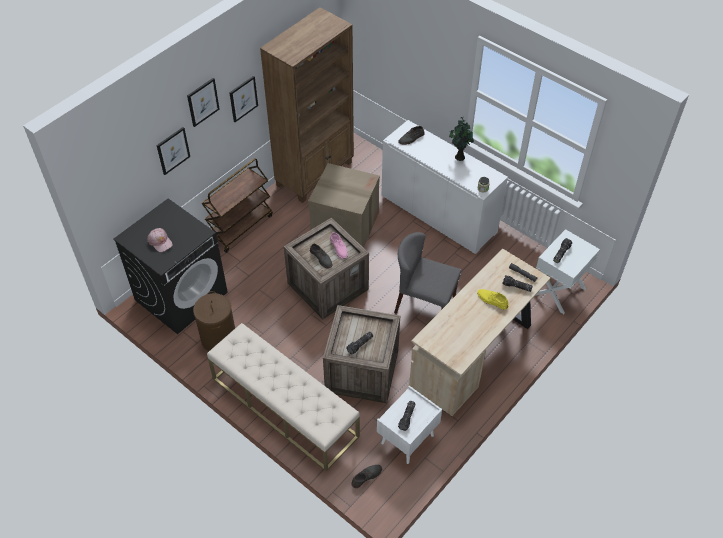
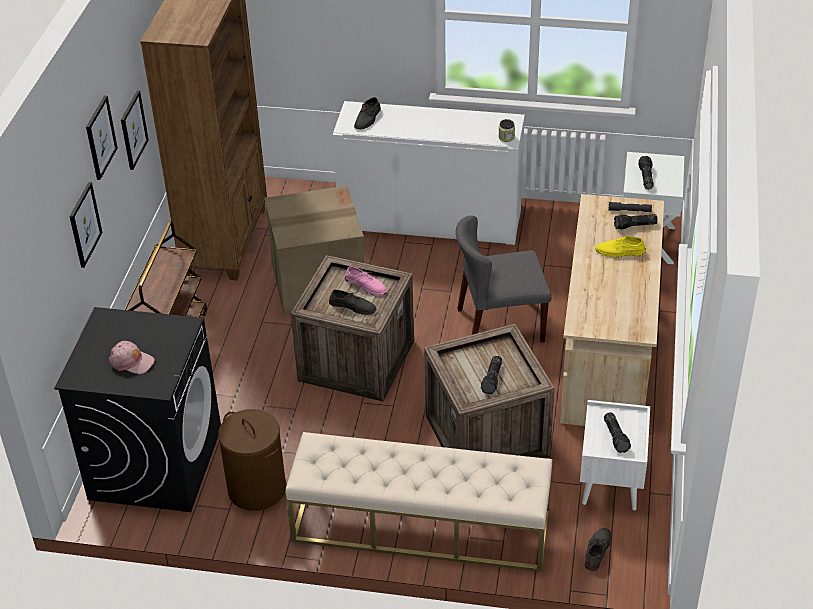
camera: 30 degrees left, 10 degrees down
potted plant [449,117,474,161] -> none

